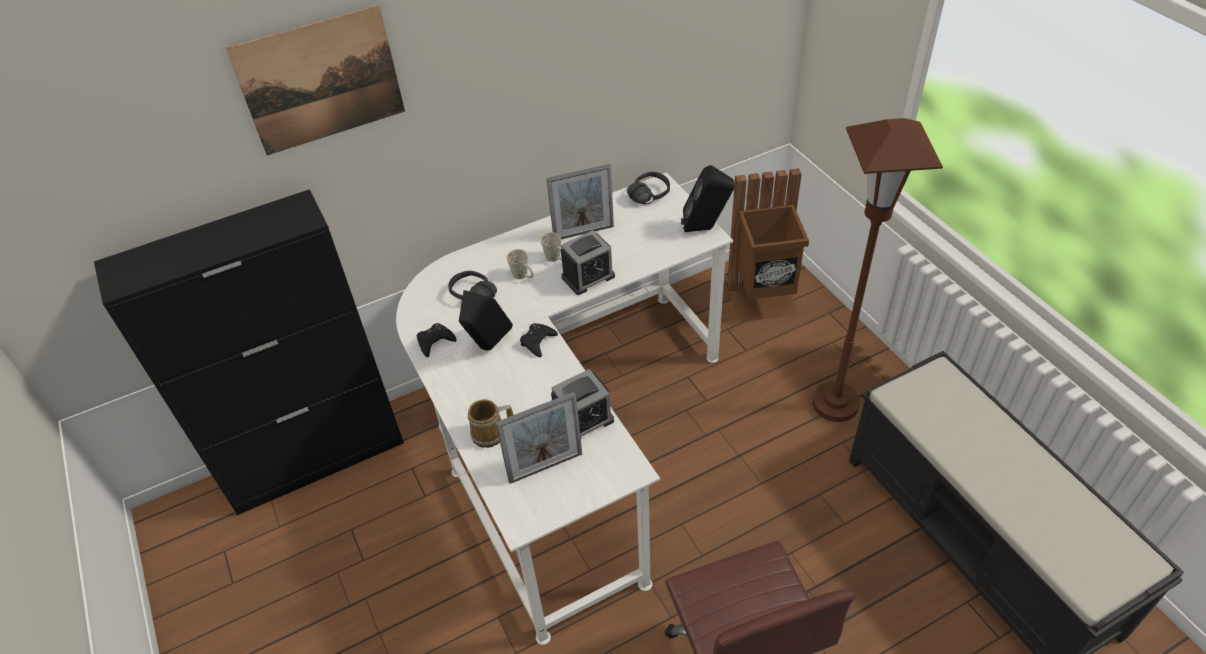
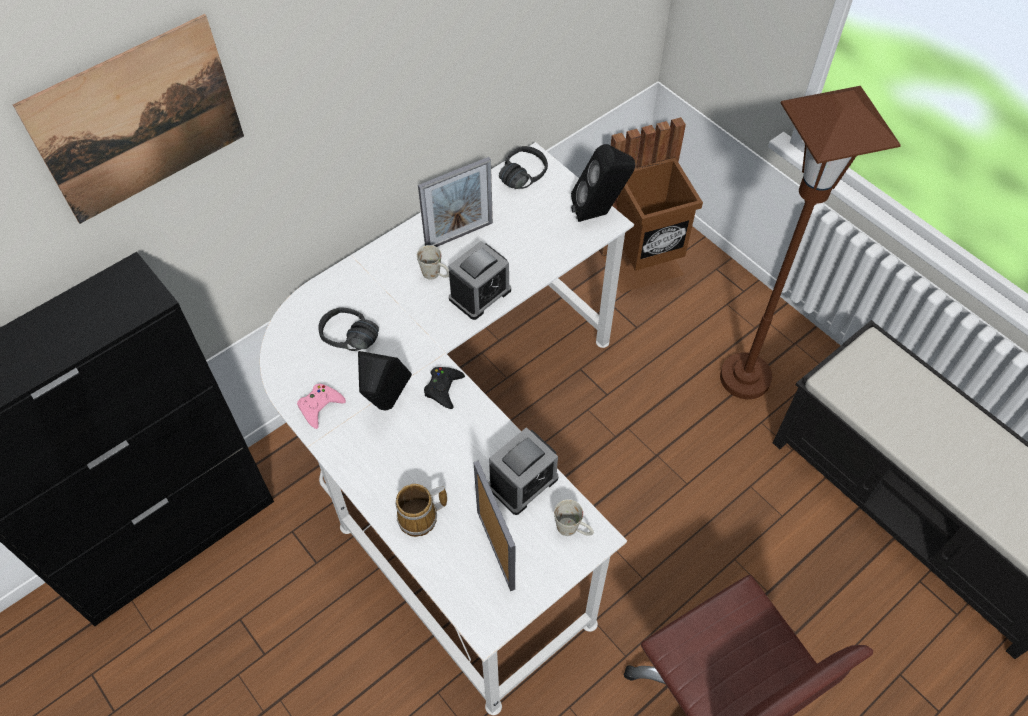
camera: 15 degrees left, 10 degrees up
black game controller [417,323,457,357] -> pink game controller [297,384,346,429]
picture frame [496,392,582,484] -> picture frame turned 75 degrees counterclockwise [474,461,515,591]
white mug [507,249,534,279] -> white mug moved to [554,499,594,536]

